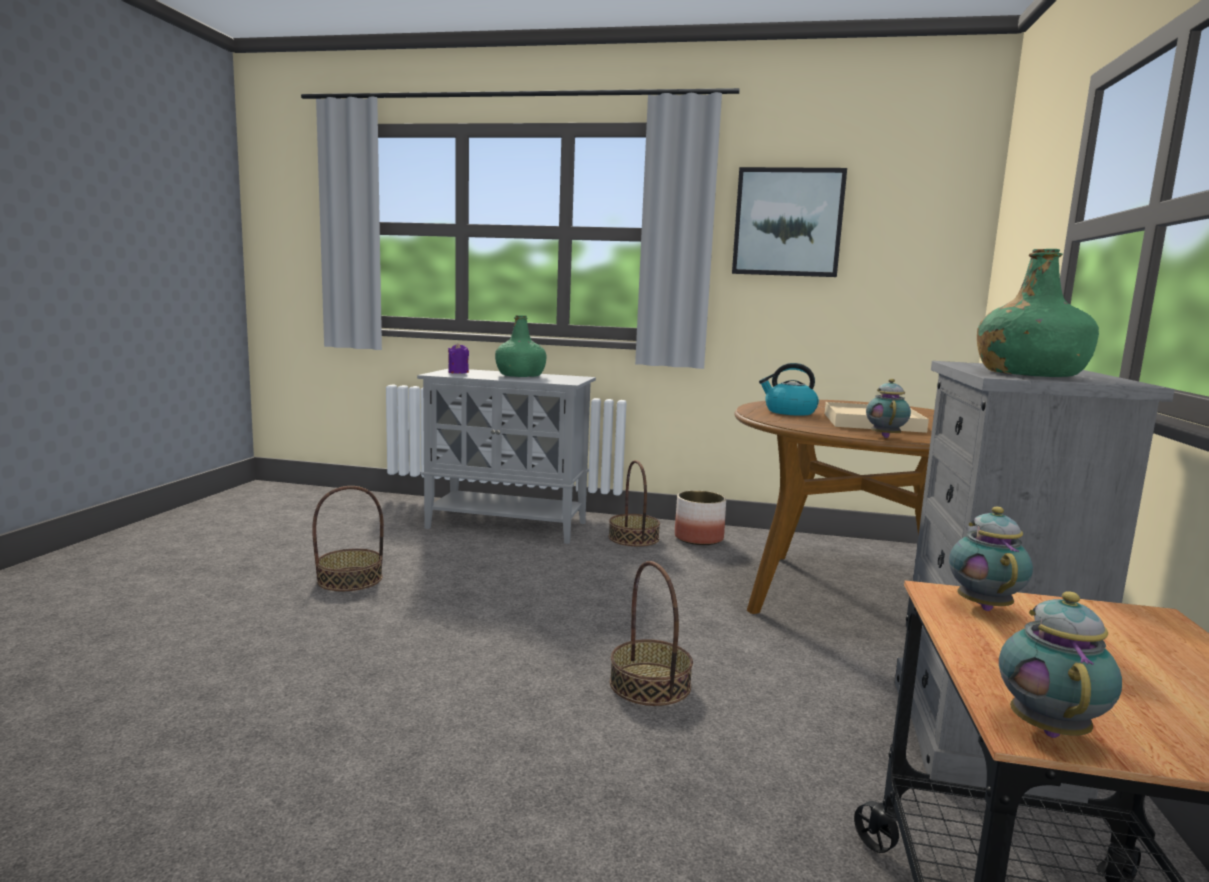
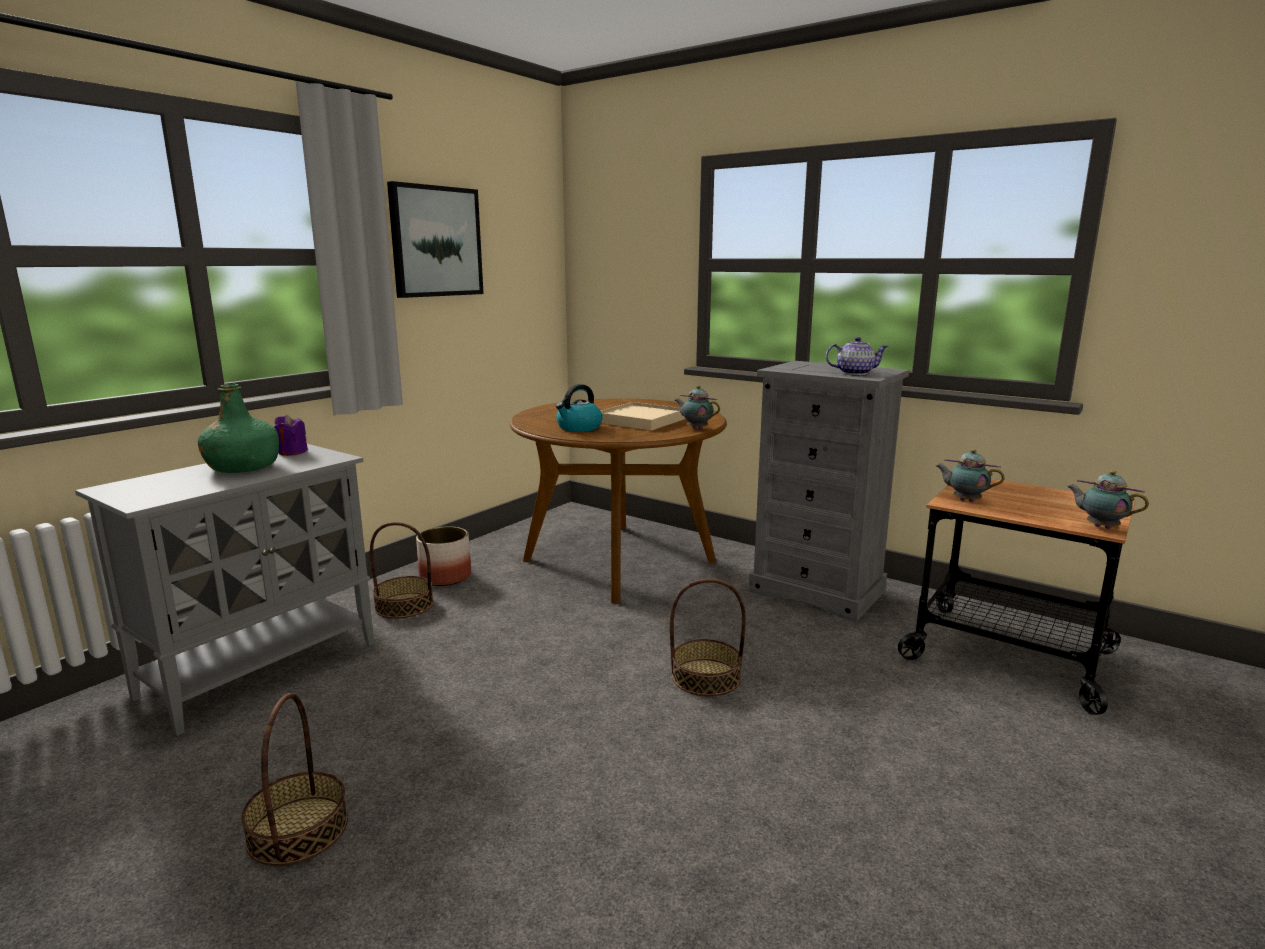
camera: 65 degrees left, 5 degrees up
purple candle [448,343,469,373] -> purple candle moved to [274,415,308,456]
green bottle [977,249,1099,377] -> teapot [826,337,889,375]

